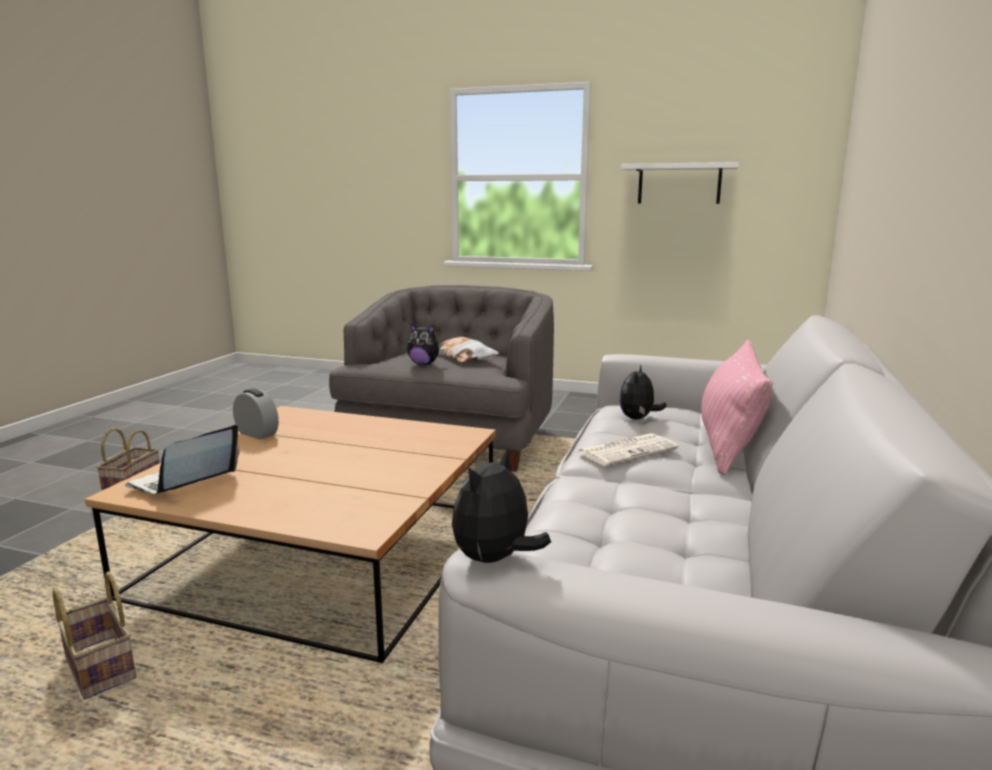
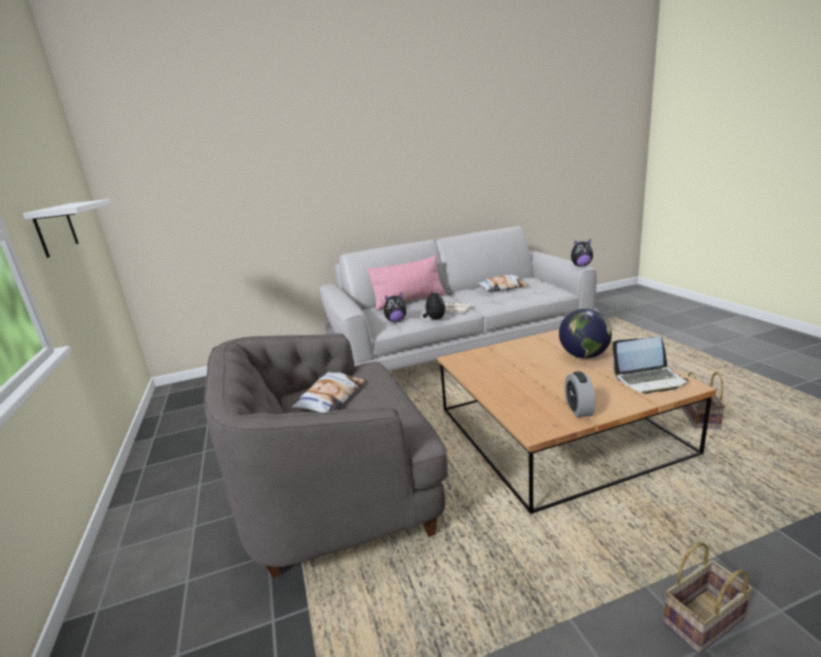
camera: 125 degrees left, 5 degrees up
plush toy [407,324,444,365] -> plush toy moved to [423,290,445,320]
none -> pillow [477,275,529,292]
none -> globe [559,309,612,358]

